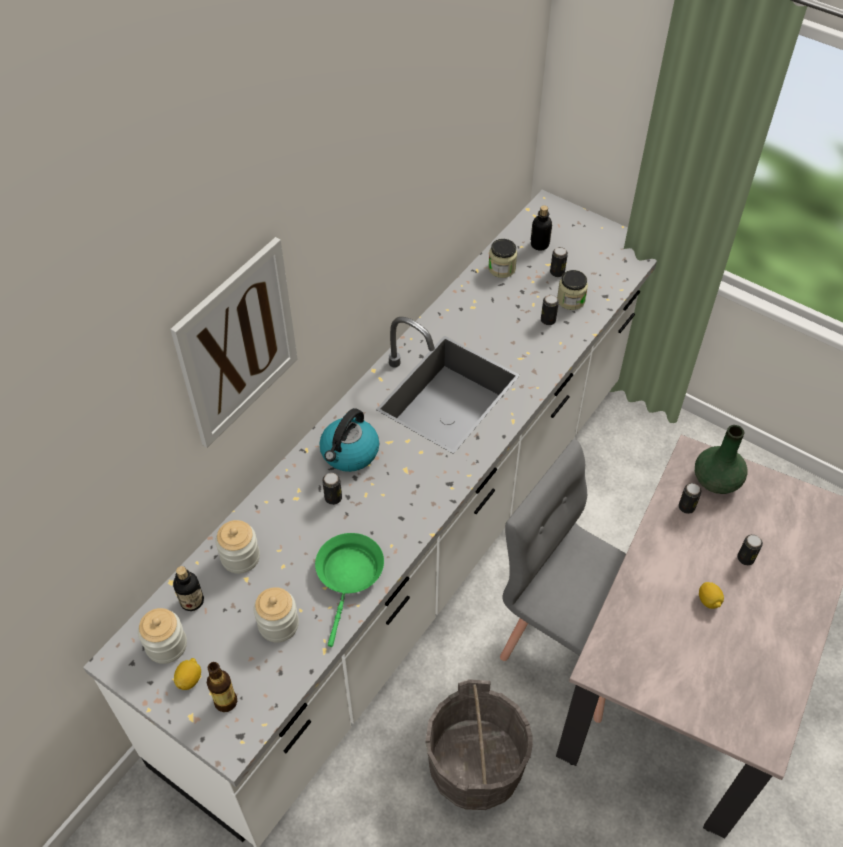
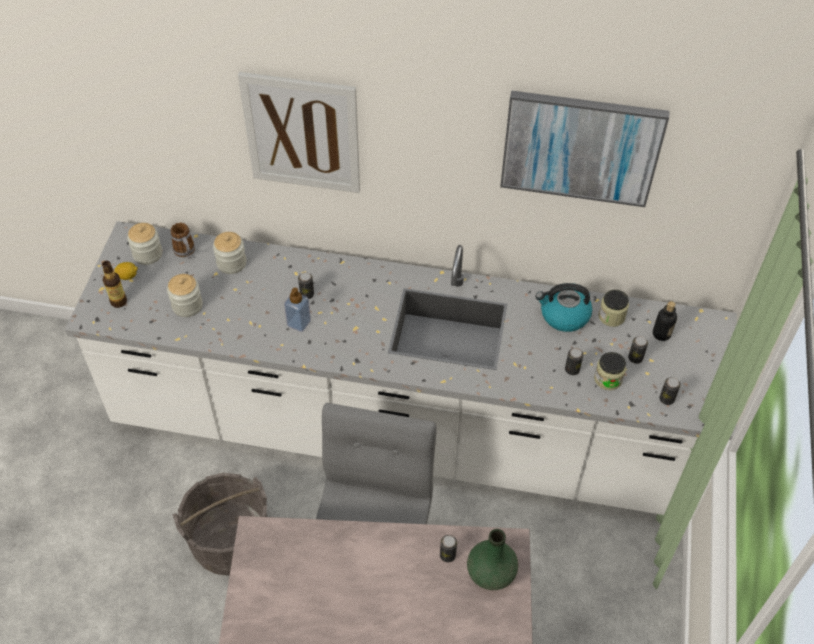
camera: 65 degrees right, 0 degrees up
bottle [173,566,204,611] -> mug [171,223,195,259]
green frying pan [315,533,384,647] -> none
kettle [320,408,379,472] -> kettle moved to [535,283,592,332]
lemon [699,582,724,609] -> none
can [737,535,763,565] -> can moved to [659,377,680,405]
none -> soap dispenser [284,287,311,332]
none -> picture [500,90,670,207]

